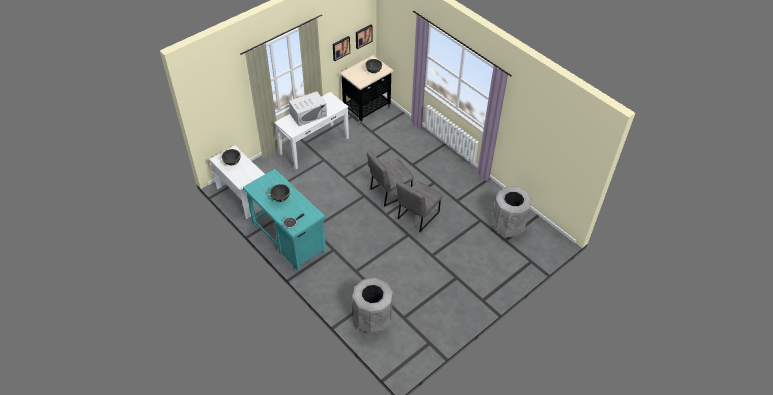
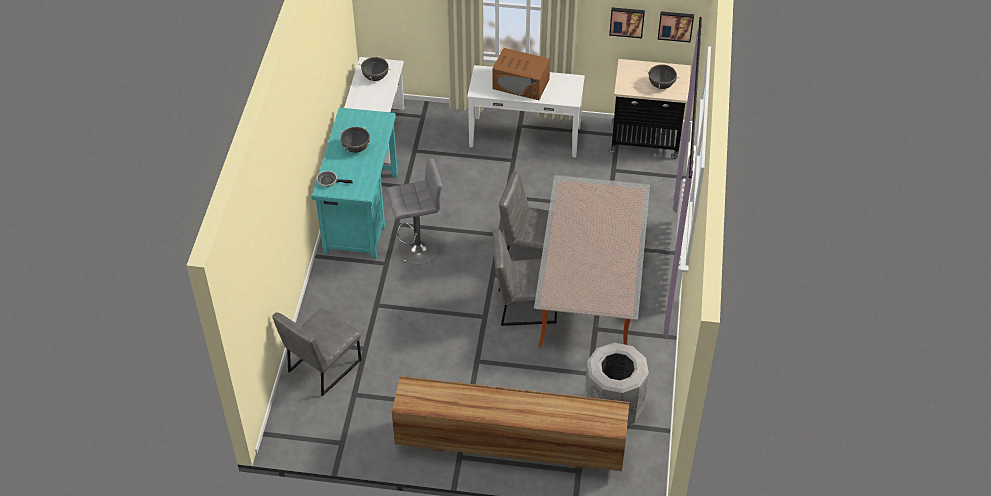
camera: 50 degrees right, 0 degrees up
white microwave [289,91,327,126] -> brown microwave [493,48,550,100]
grey trash can [353,278,393,334] -> grey chair [272,308,362,396]
none -> grey stool [386,158,442,264]
none -> brown cabinet [392,376,629,471]
none -> dining table [534,175,650,347]

